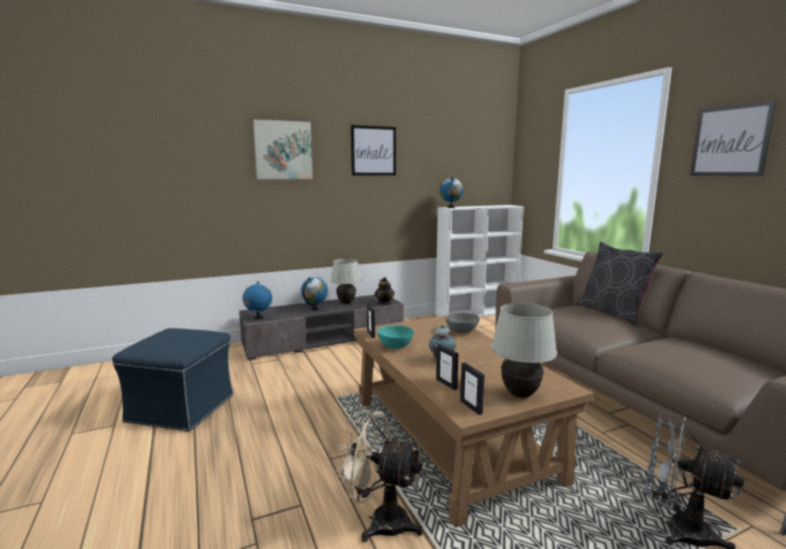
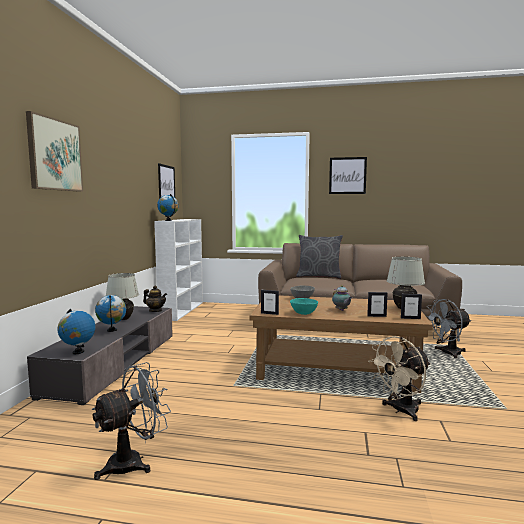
camera: 55 degrees left, 5 degrees down
blue ottoman [112,328,234,431] -> grey fan [92,362,171,480]
picture [351,125,396,175] -> picture moved to [158,163,175,199]

